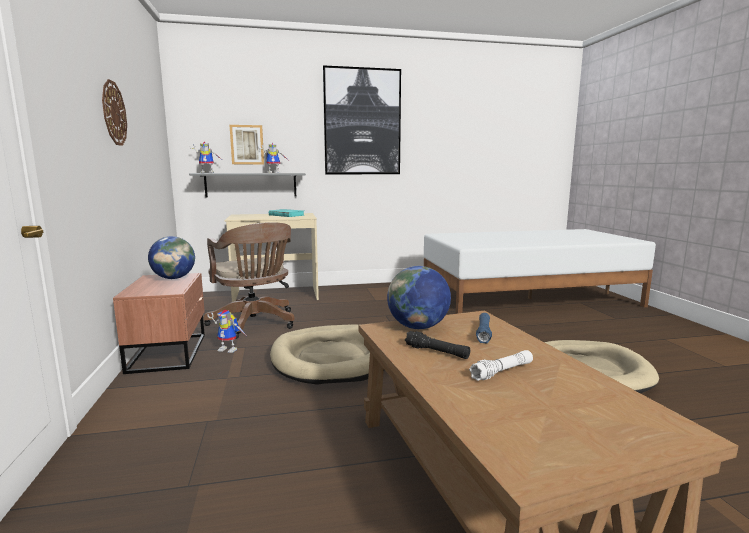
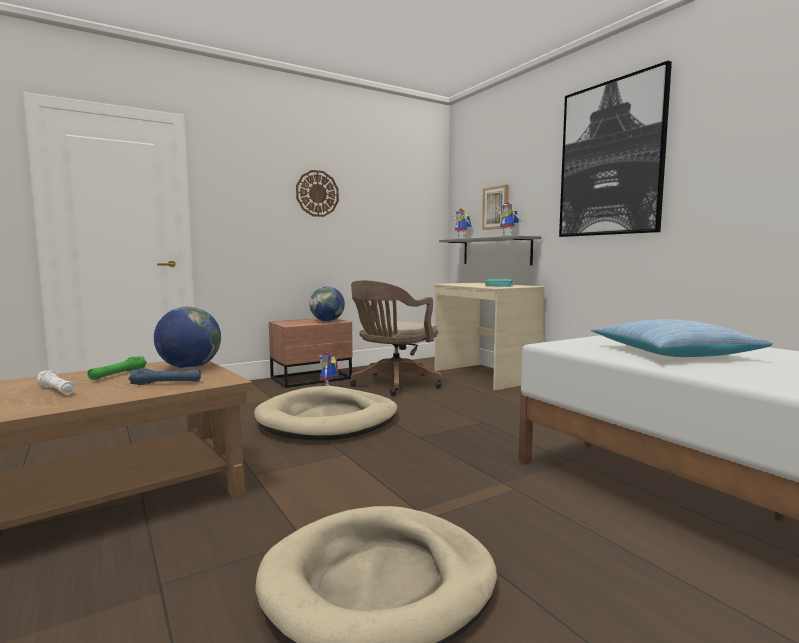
camera: 70 degrees right, 5 degrees down
black flashlight [405,331,470,359] -> green flashlight [88,356,147,380]
none -> pillow [591,319,773,357]

